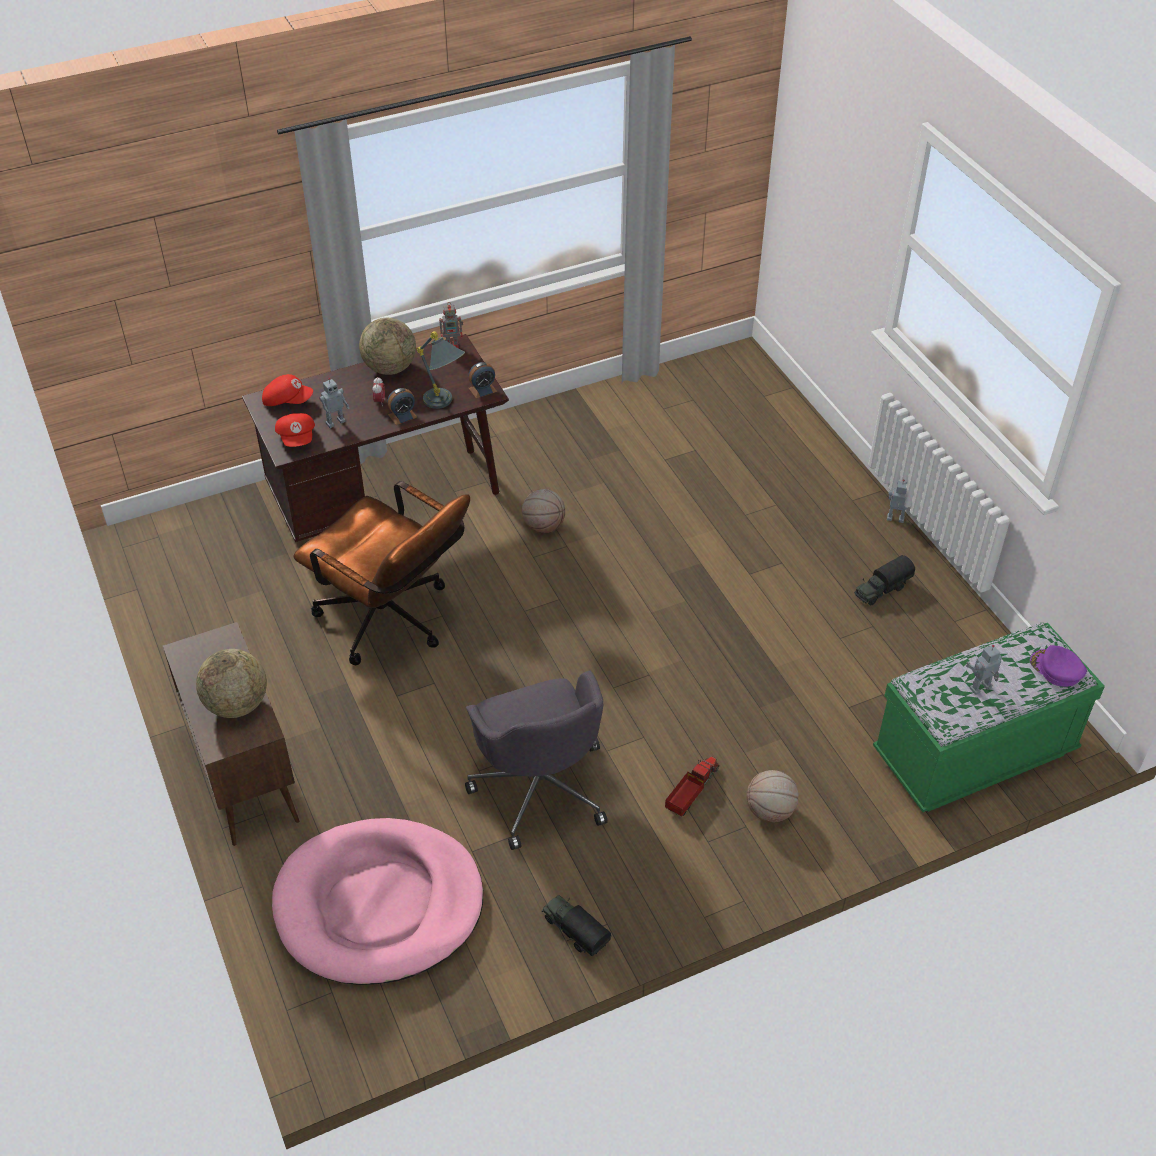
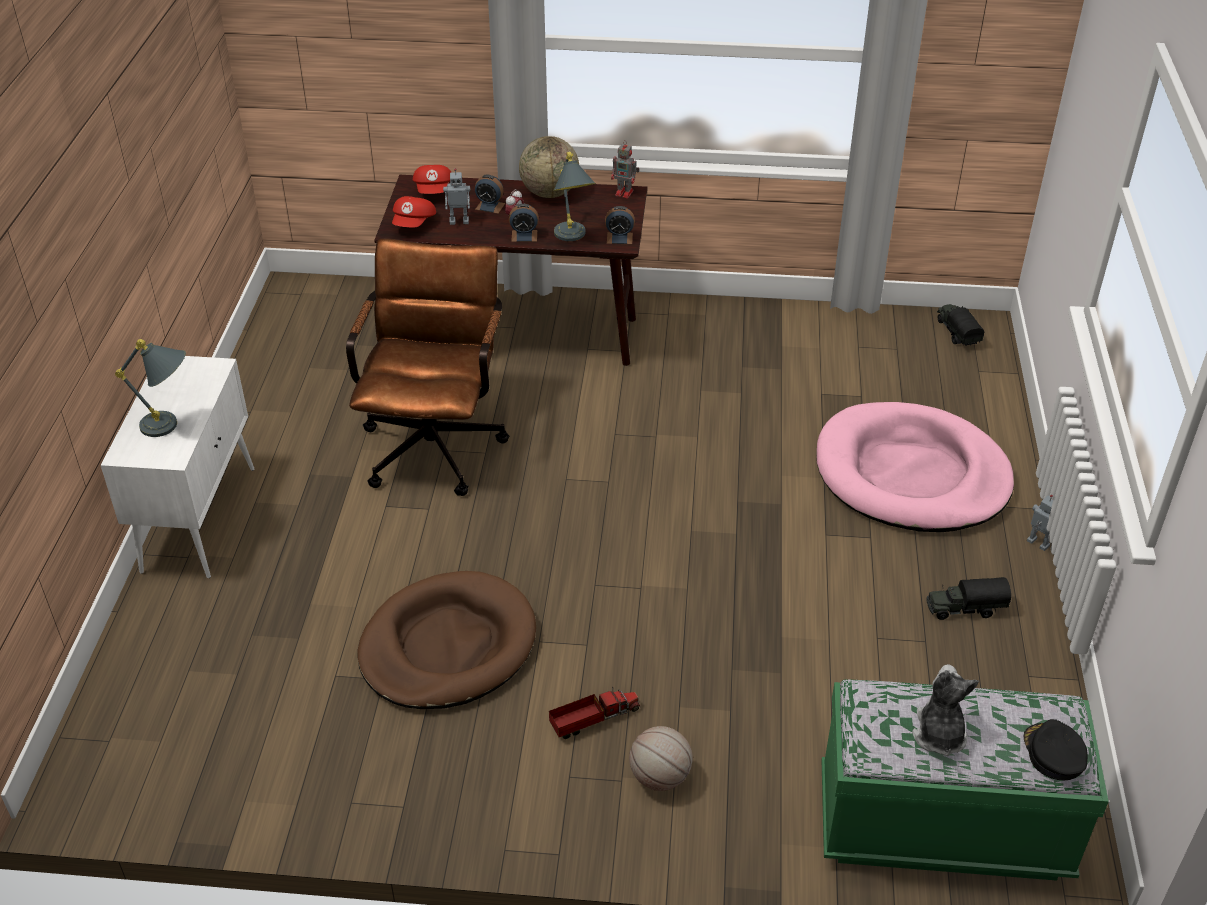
camera: 30 degrees right, 5 degrees down
brown cabinet [163,622,299,846] -> white cabinet [101,356,254,578]
globe [196,649,267,718] -> grey table lamp [115,339,186,437]
red cap [262,374,313,406] -> red cap turned 45 degrees clockwise [413,165,452,194]
pink dog bed [272,818,483,985] -> pink dog bed moved to [816,402,1014,532]
brown office chair [293,481,470,665] -> brown office chair turned 150 degrees counterclockwise [346,238,509,496]
grey office chair [465,671,608,850] -> brown dog bed [358,571,536,709]
basketball [522,489,565,533] -> none
toy truck [542,895,611,956] -> toy truck moved to [937,304,984,346]
toy robot [966,645,1002,695] -> plush toy [912,664,979,757]
purple cap [1030,645,1087,687] -> black cap [1024,719,1088,780]
none -> alarm clock [475,175,505,214]

